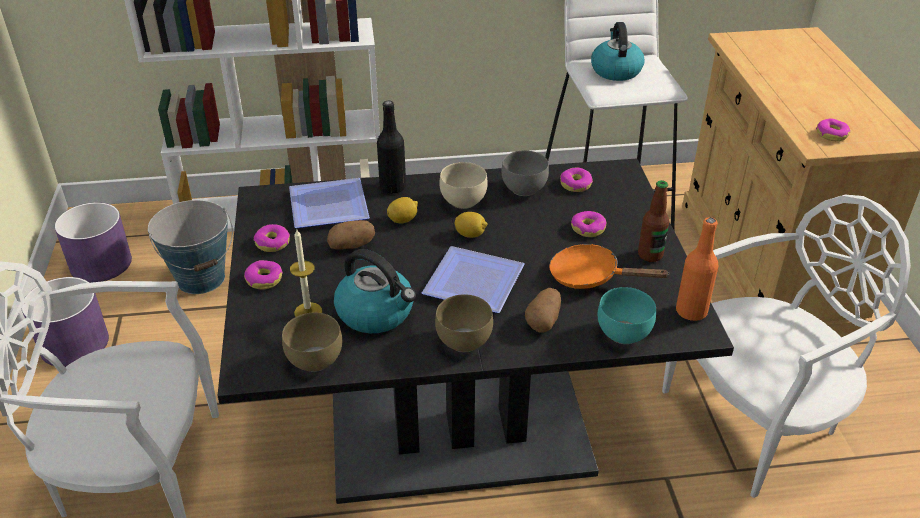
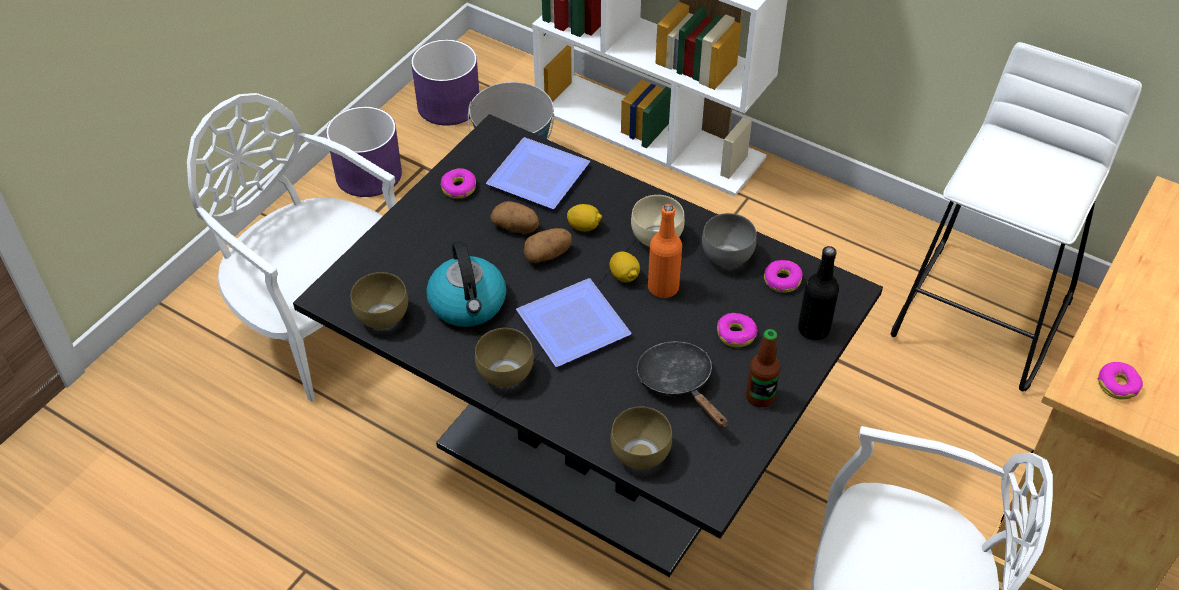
camera: 40 degrees right, 10 degrees up
donut [244,260,283,289] -> none
candle [290,228,322,317] -> none
black bottle [377,101,406,194] -> black bottle moved to [798,246,839,340]
potato [525,288,561,333] -> potato moved to [524,228,572,263]
orange frying pan [549,244,670,289] -> black frying pan [637,341,728,428]
kettle [591,22,645,81] -> none
turquoise bowl [598,287,656,344] -> brown bowl [610,407,672,470]
orange bottle [676,217,719,321] -> orange bottle moved to [648,204,682,298]

